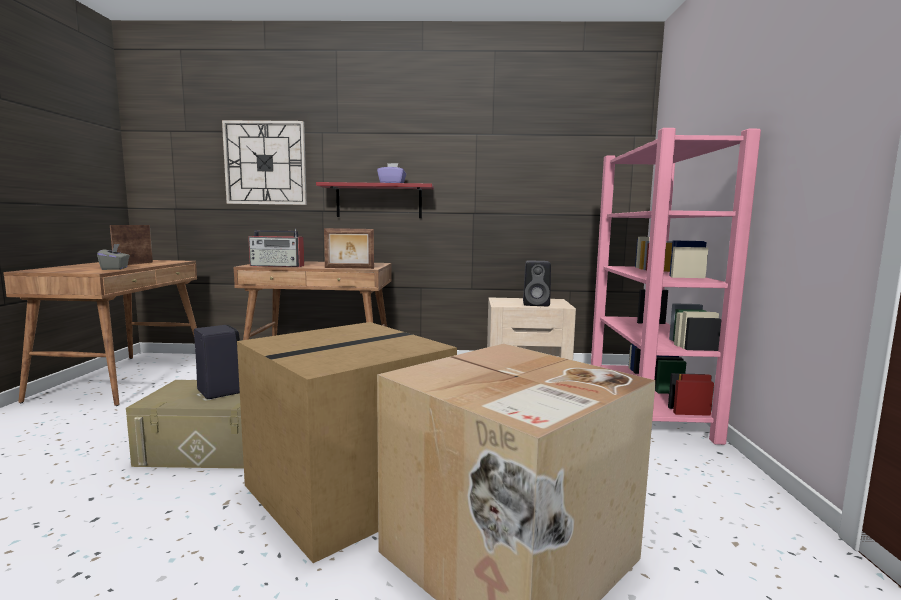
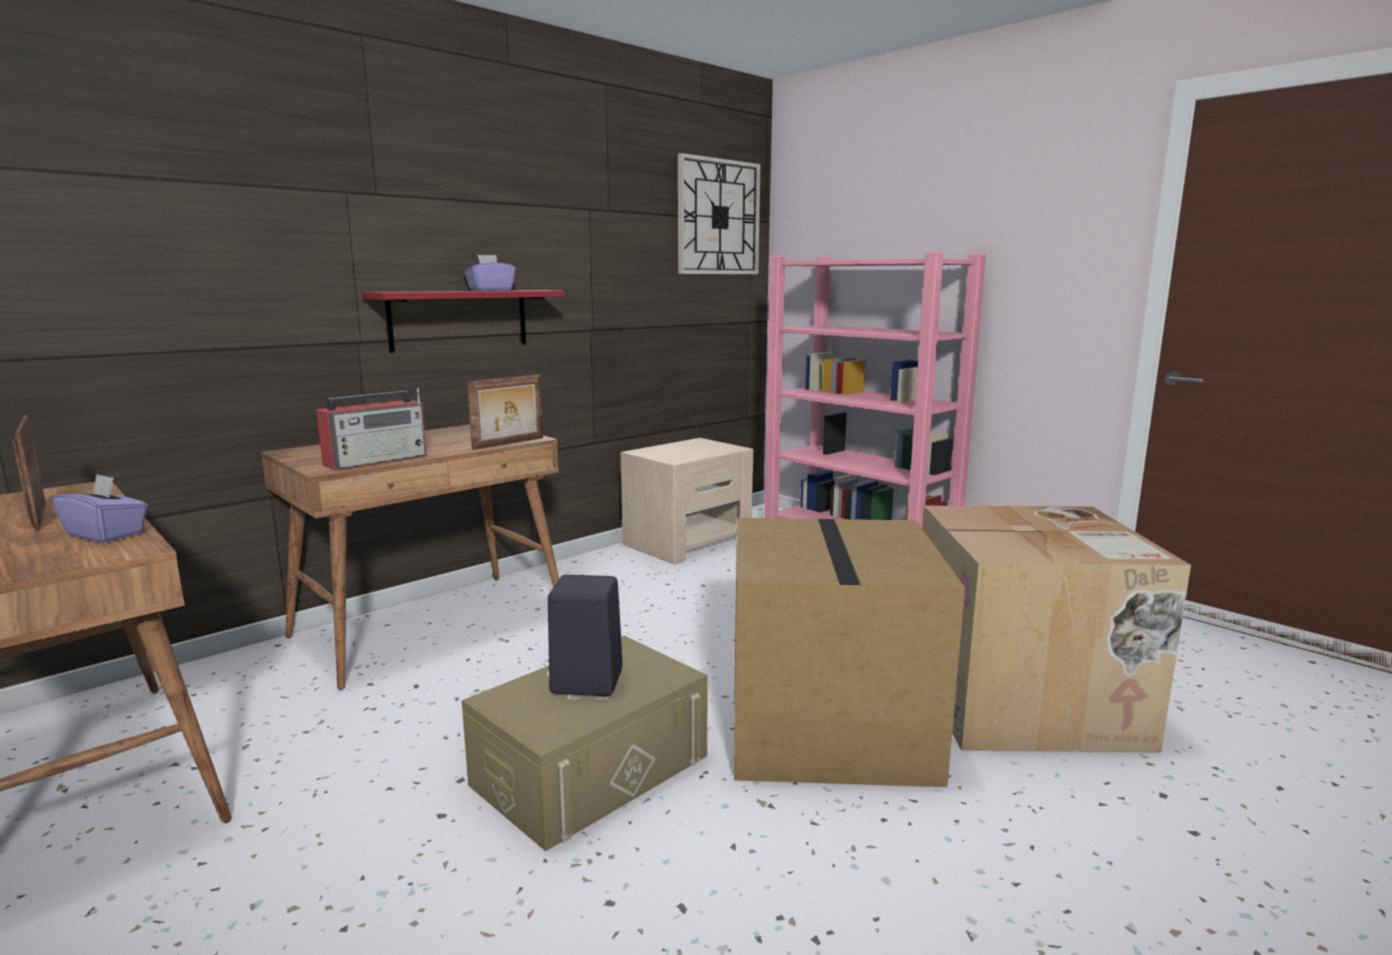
camera: 45 degrees left, 5 degrees up
grey tissue box [97,244,130,270] -> purple tissue box [52,474,148,543]
wall clock [222,120,307,205] -> wall clock moved to [678,153,760,274]
black speaker [523,260,551,306] -> none

